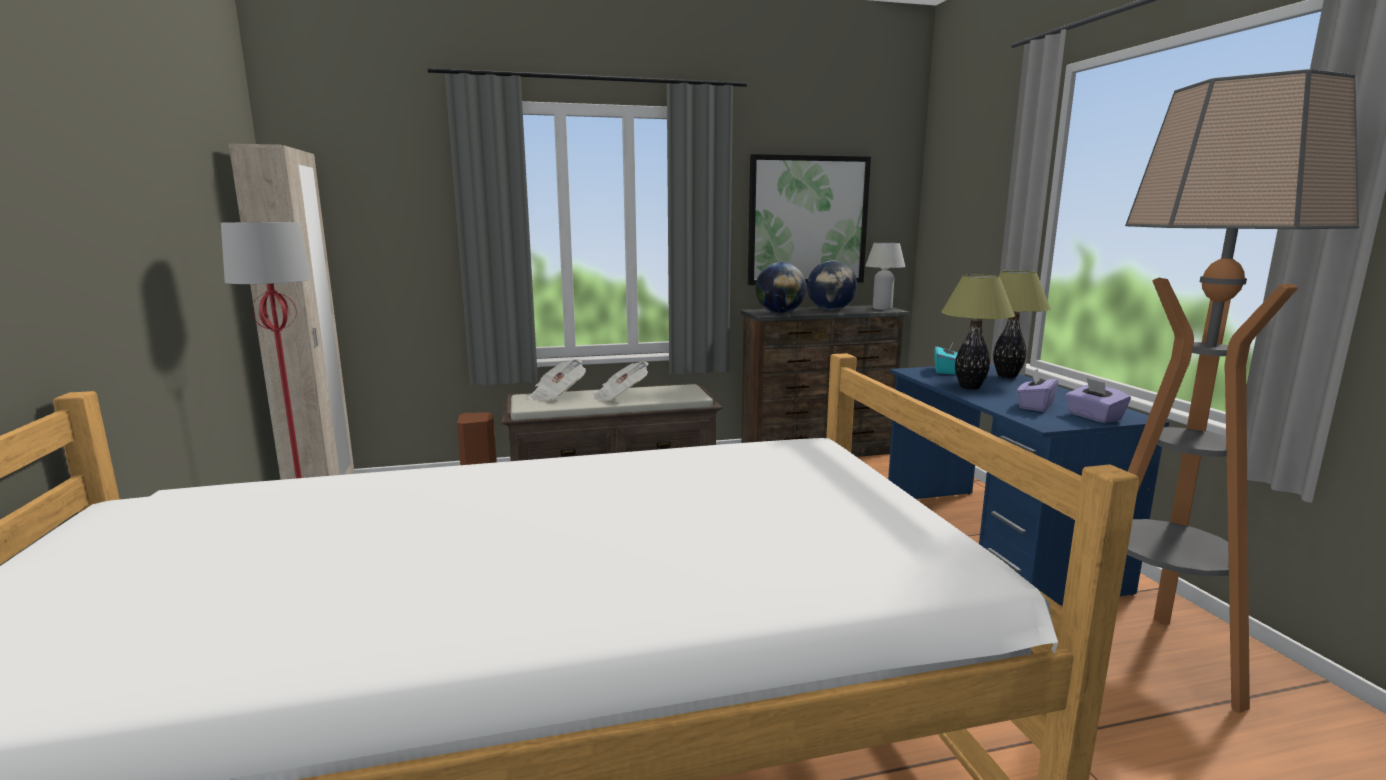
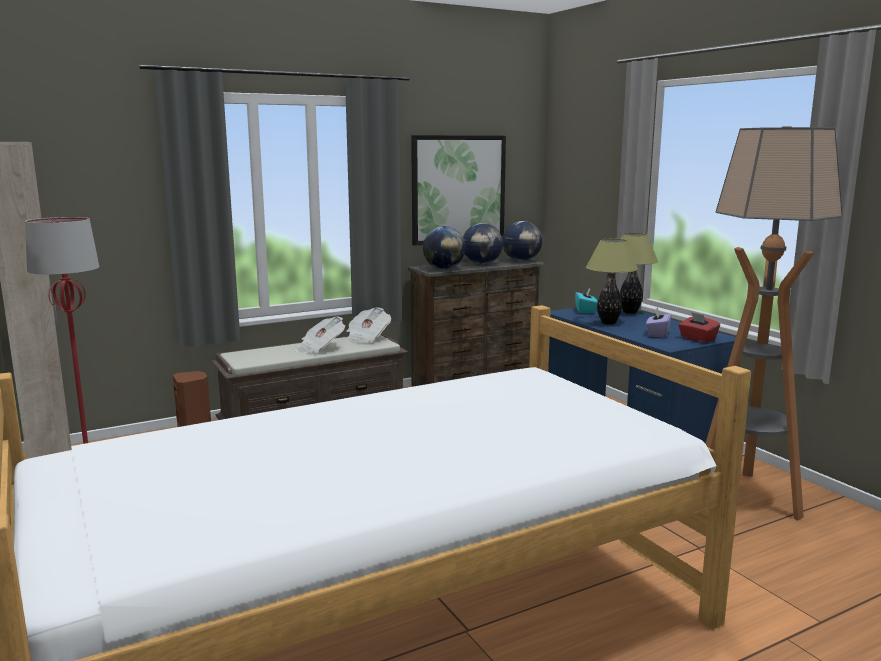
camera: 15 degrees left, 0 degrees up
newspaper [528,359,586,400] -> newspaper moved to [346,307,391,343]
white table lamp [865,243,905,310] -> globe [502,221,542,261]
purple tissue box [1065,378,1131,423] -> red tissue box [678,312,720,343]

